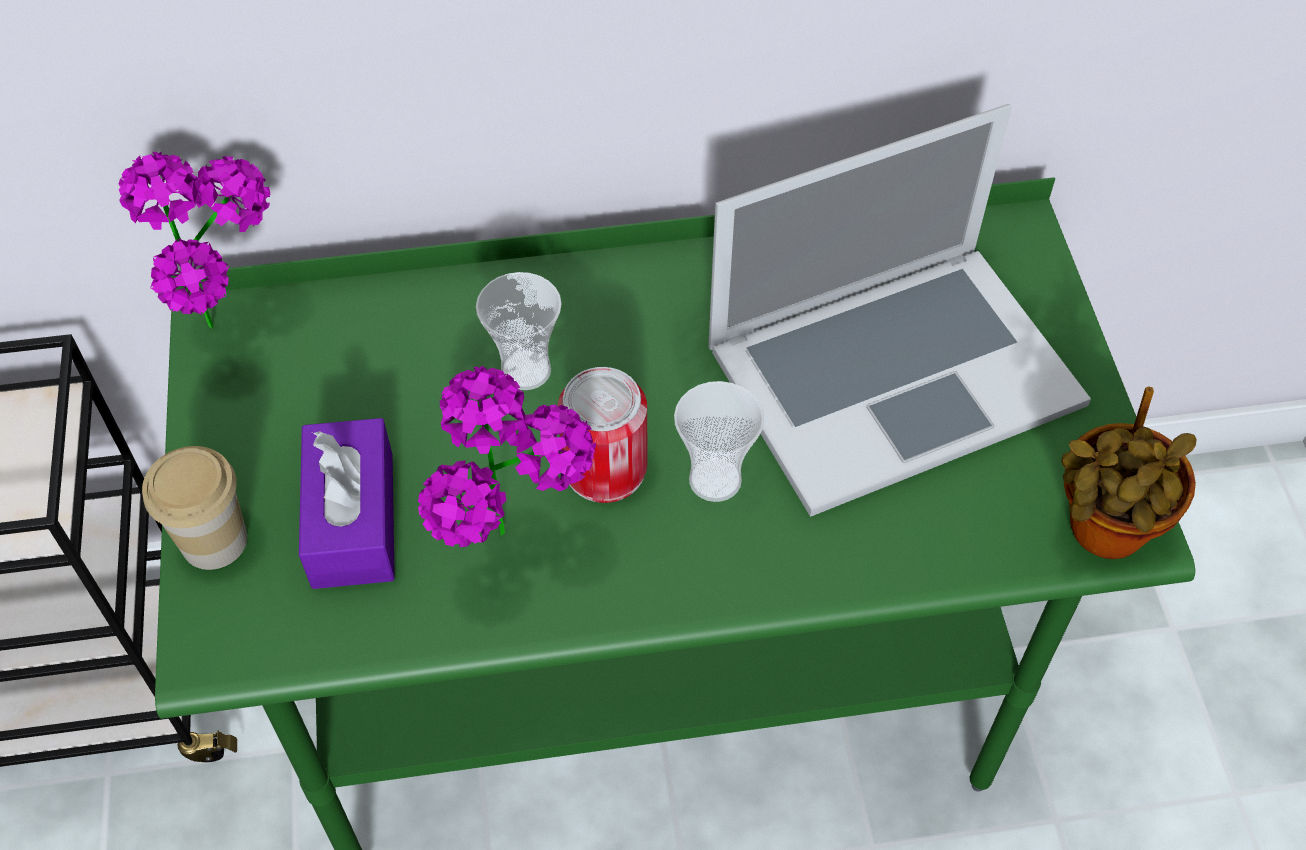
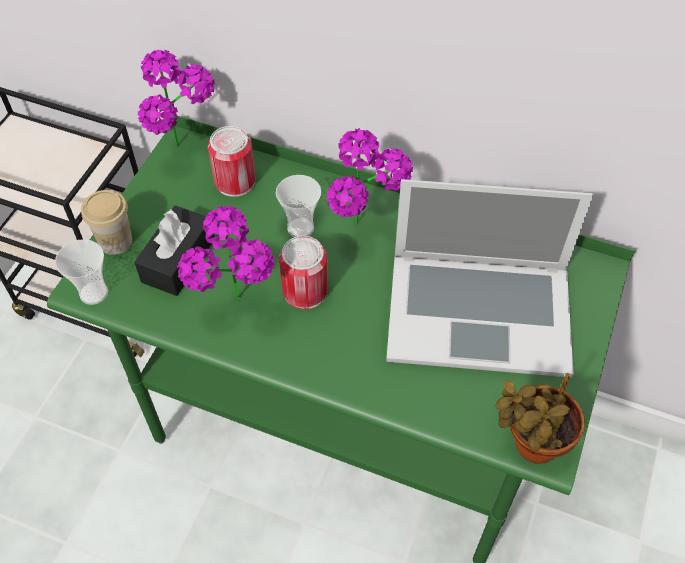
camera: 30 degrees right, 0 degrees up
purple tissue box [299,418,395,589] -> black tissue box [134,205,214,296]
cup [674,381,764,502] -> cup moved to [55,239,108,305]
none -> can [208,126,256,197]
none -> potted plant [327,128,413,224]

